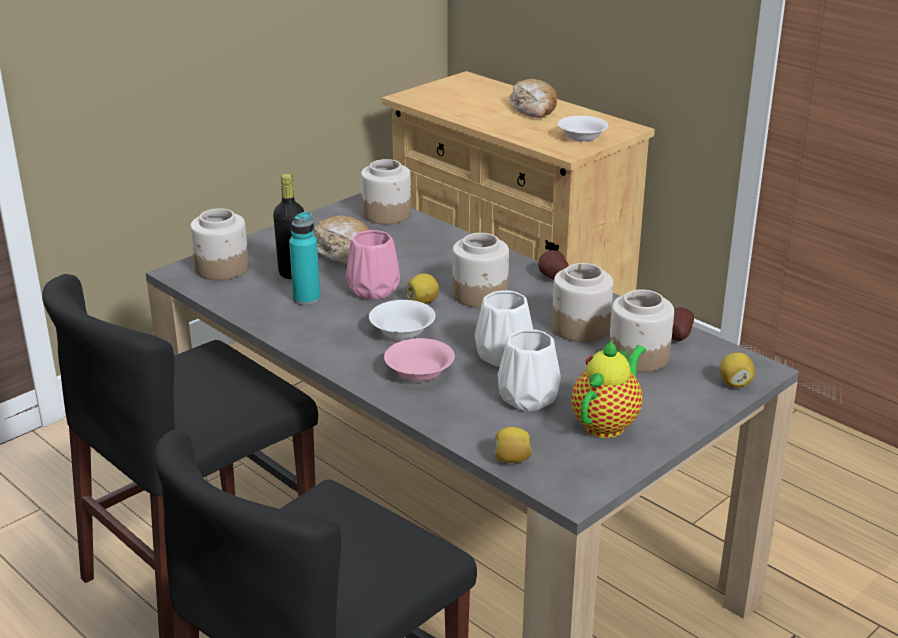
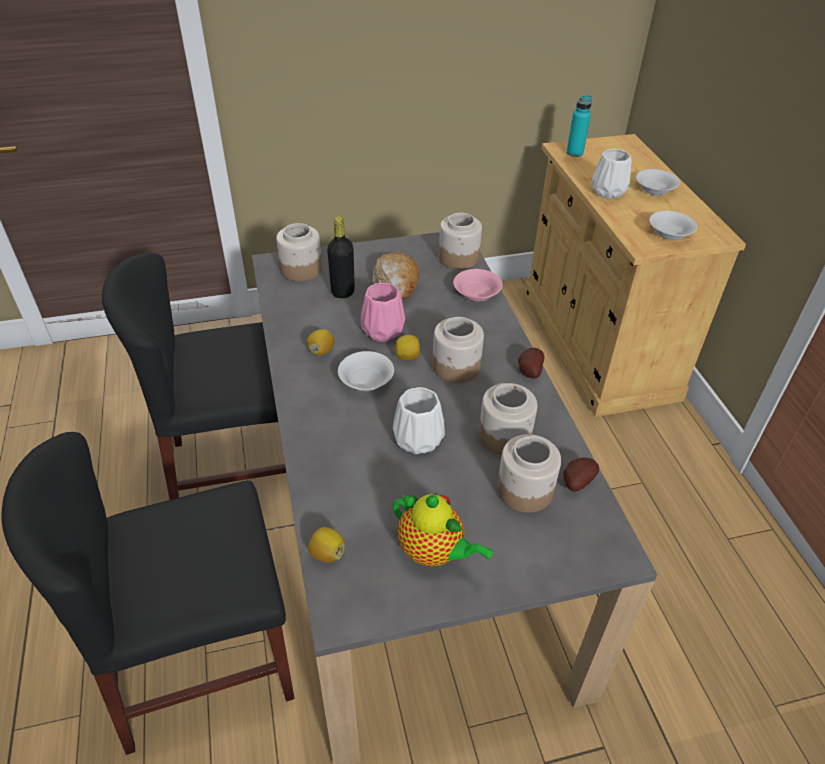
camera: 30 degrees right, 15 degrees up
turquoise bottle [289,212,320,305] -> turquoise bottle moved to [566,95,592,157]
pink bowl [384,338,455,381] -> pink bowl moved to [453,269,503,301]
white vase [498,329,561,412] -> white vase moved to [592,149,632,198]
bread [509,79,557,118] -> white bowl [636,169,680,195]
teapot [571,339,646,438] -> teapot turned 60 degrees clockwise [393,493,493,567]
lemon [719,352,755,388] -> lemon moved to [307,329,335,356]

